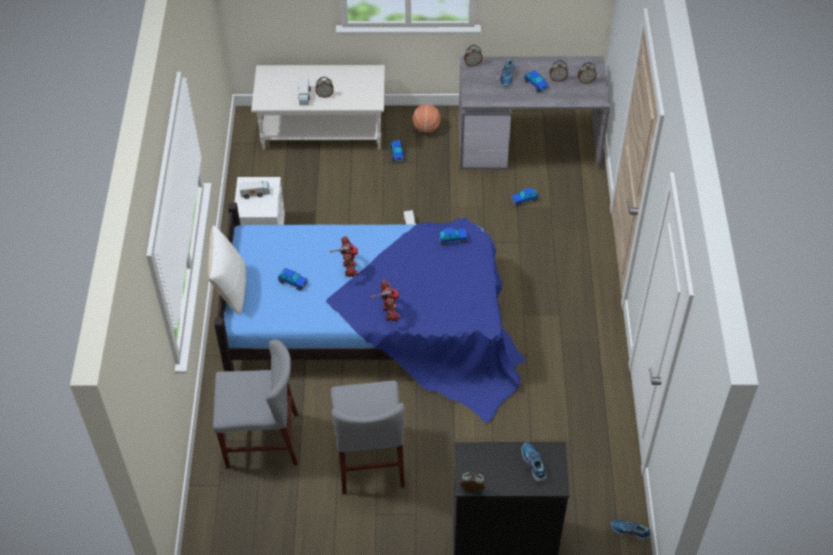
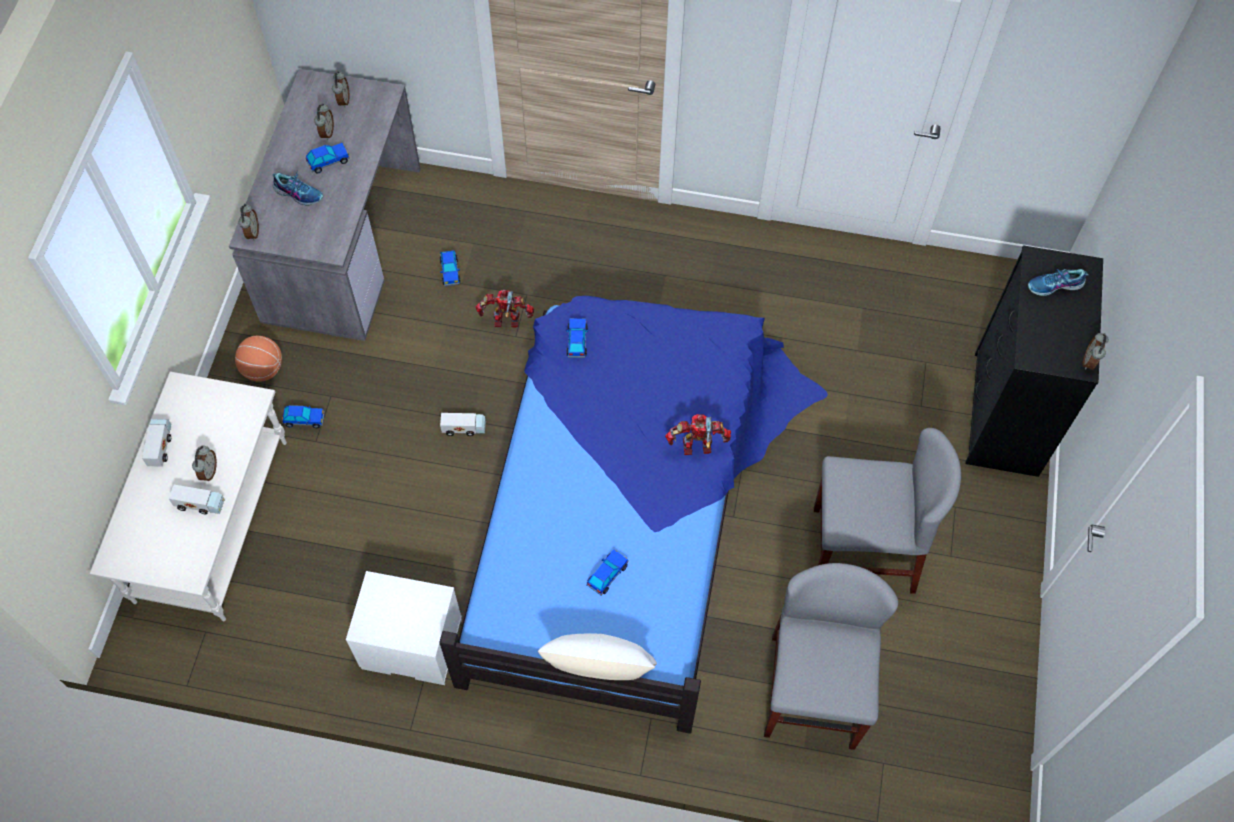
camera: 80 degrees left, 10 degrees up
toy truck [239,181,270,199] -> toy truck moved to [142,419,171,467]
toy robot [330,236,359,277] -> toy robot moved to [476,290,534,328]
shoe [611,520,651,541] -> none

